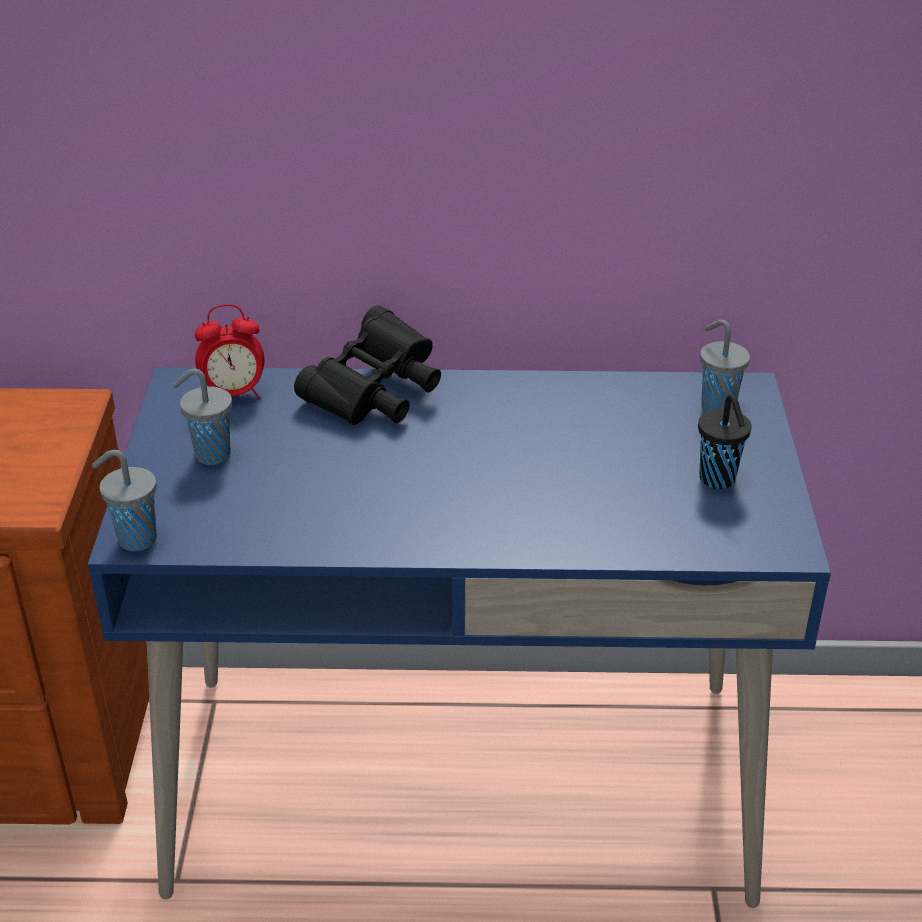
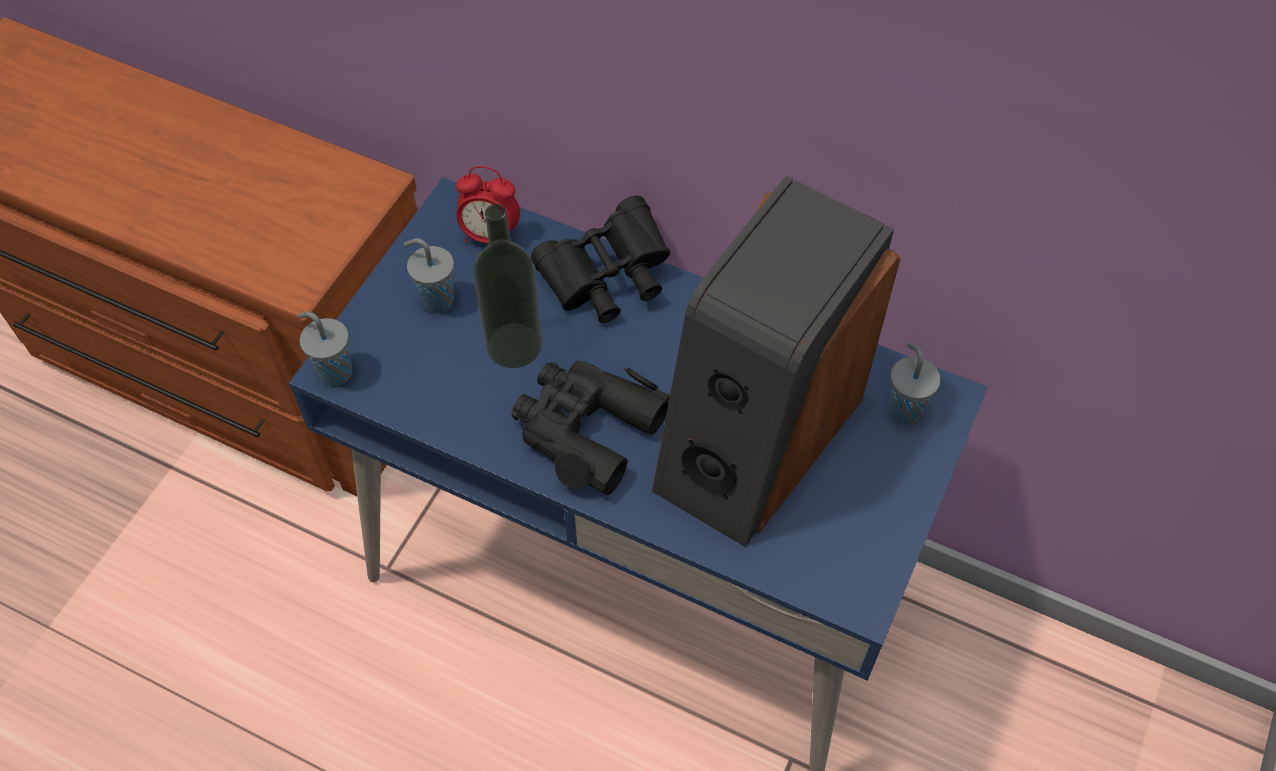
camera: 25 degrees right, 20 degrees up
black cup [698,394,752,489] -> none
none -> bottle [473,204,542,368]
none -> black binoculars [511,361,670,495]
none -> speaker [652,176,901,547]

